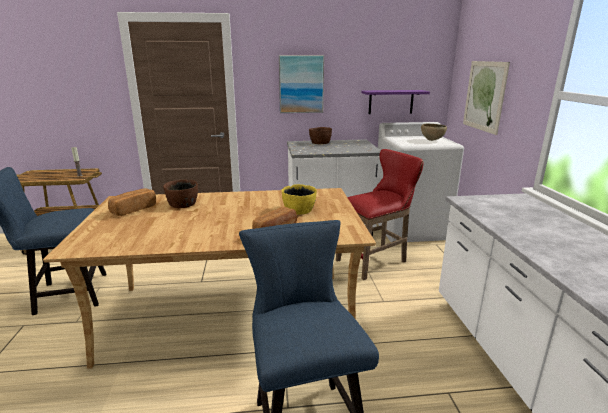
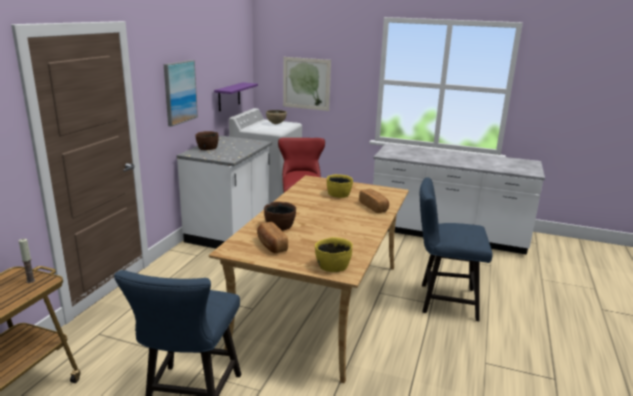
camera: 65 degrees left, 0 degrees up
none -> yellow bowl [315,237,353,272]

